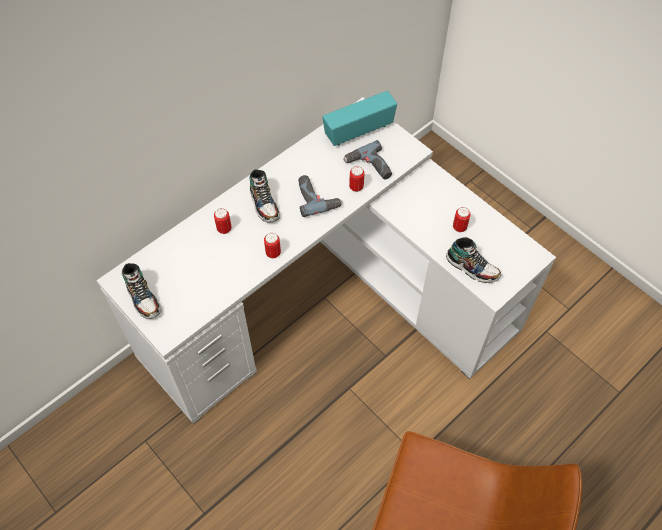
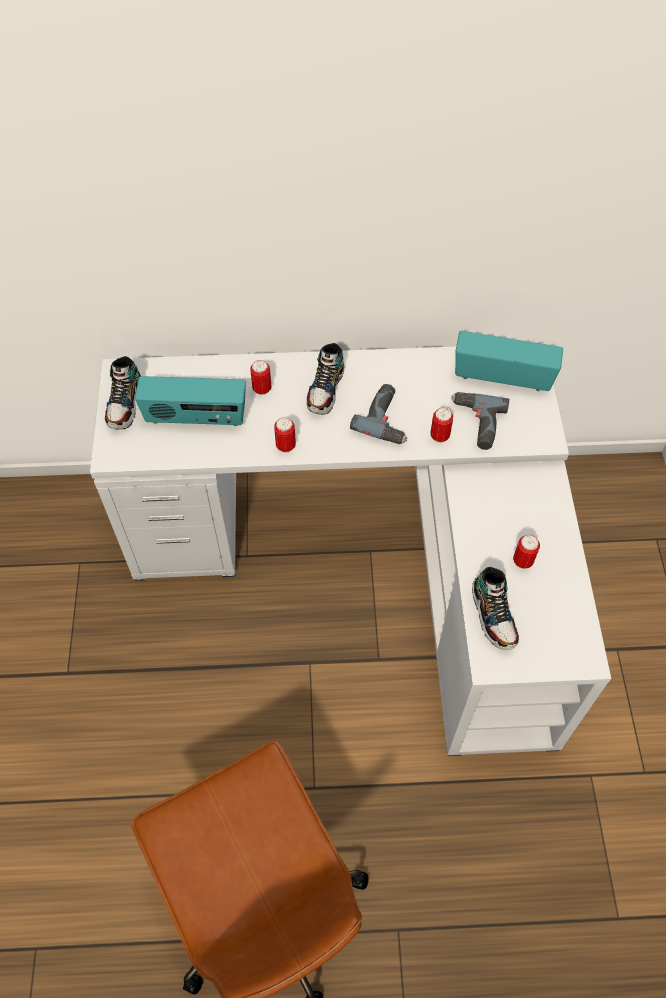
camera: 40 degrees right, 0 degrees up
none -> radio [135,376,246,426]

